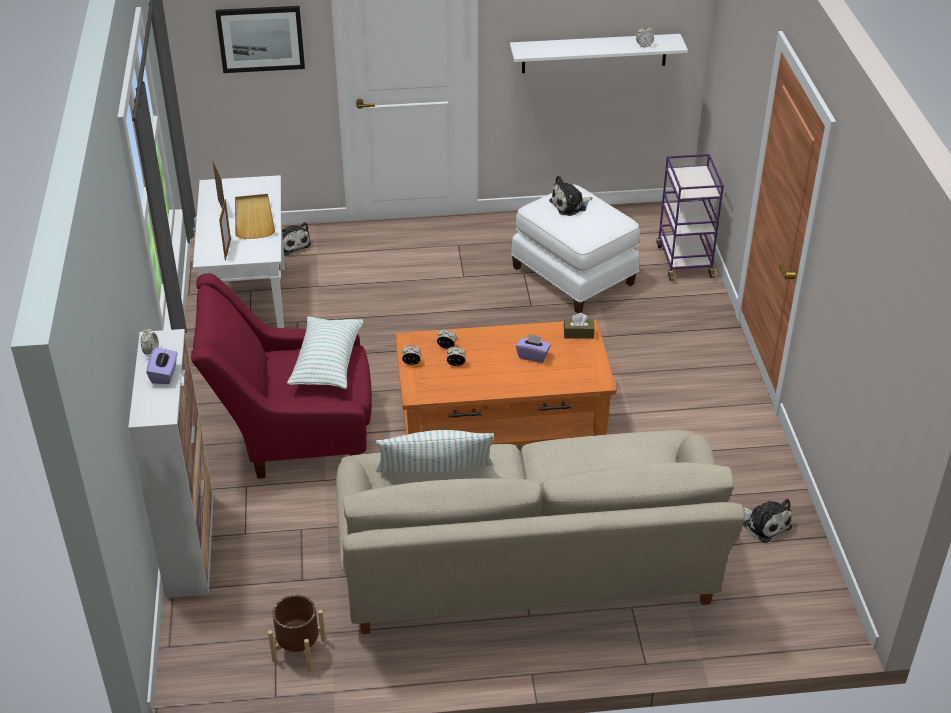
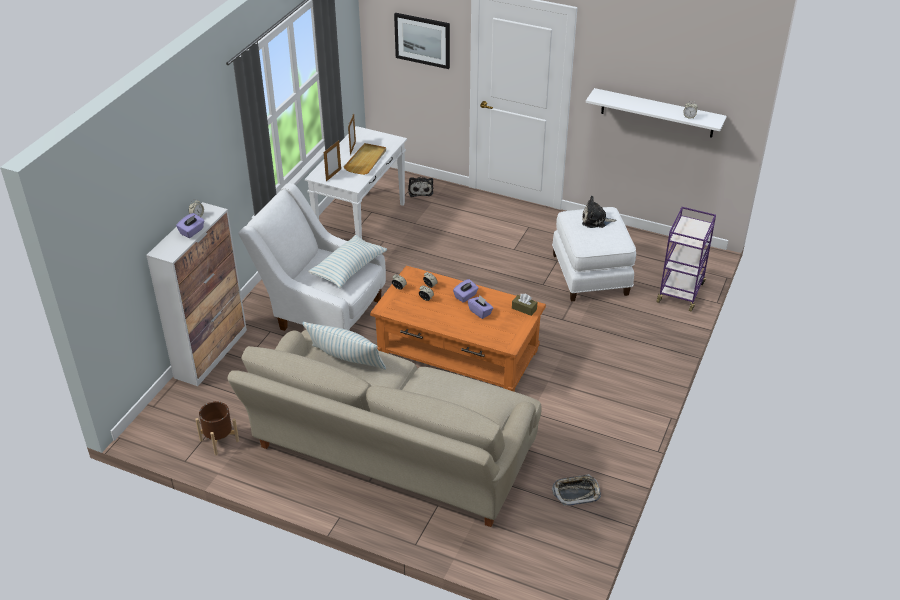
camera: 30 degrees right, 0 degrees up
red armchair [191,273,372,479] -> white armchair [238,183,386,331]
plush toy [743,499,792,543] -> tray [552,474,601,506]
none -> purple tissue box [453,279,478,303]

